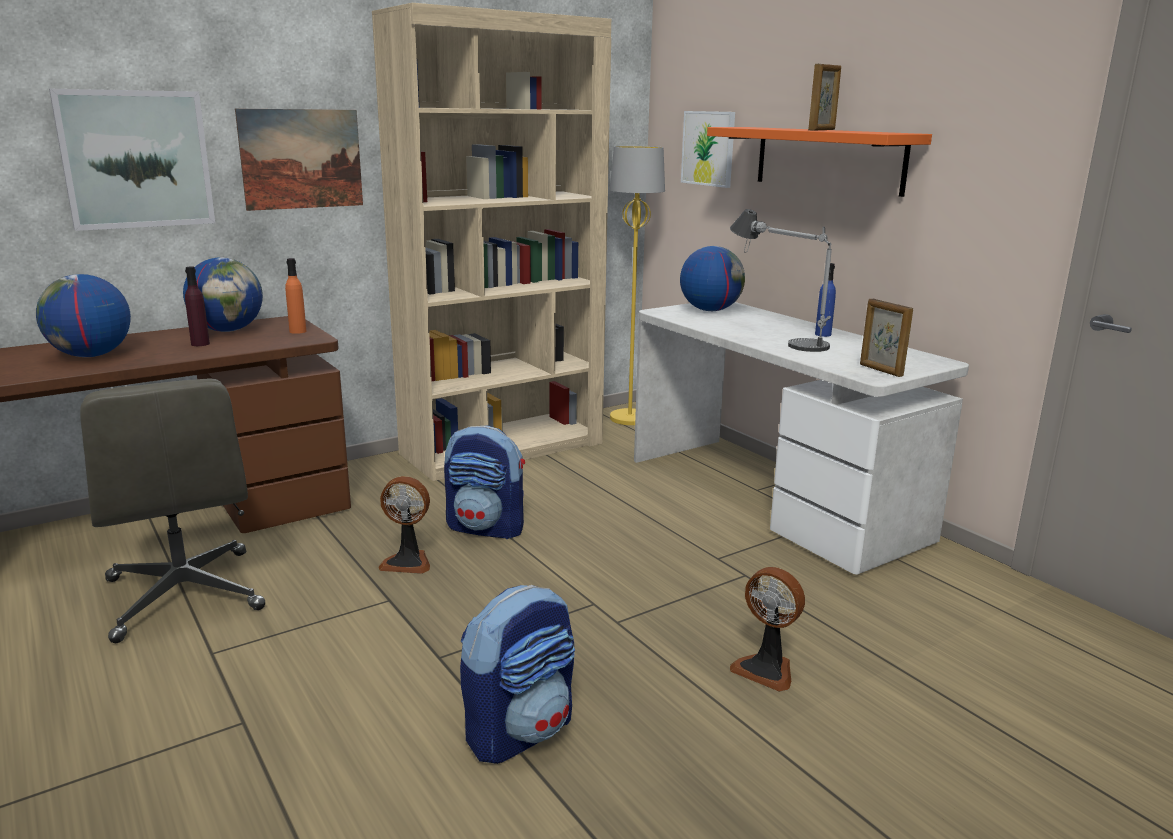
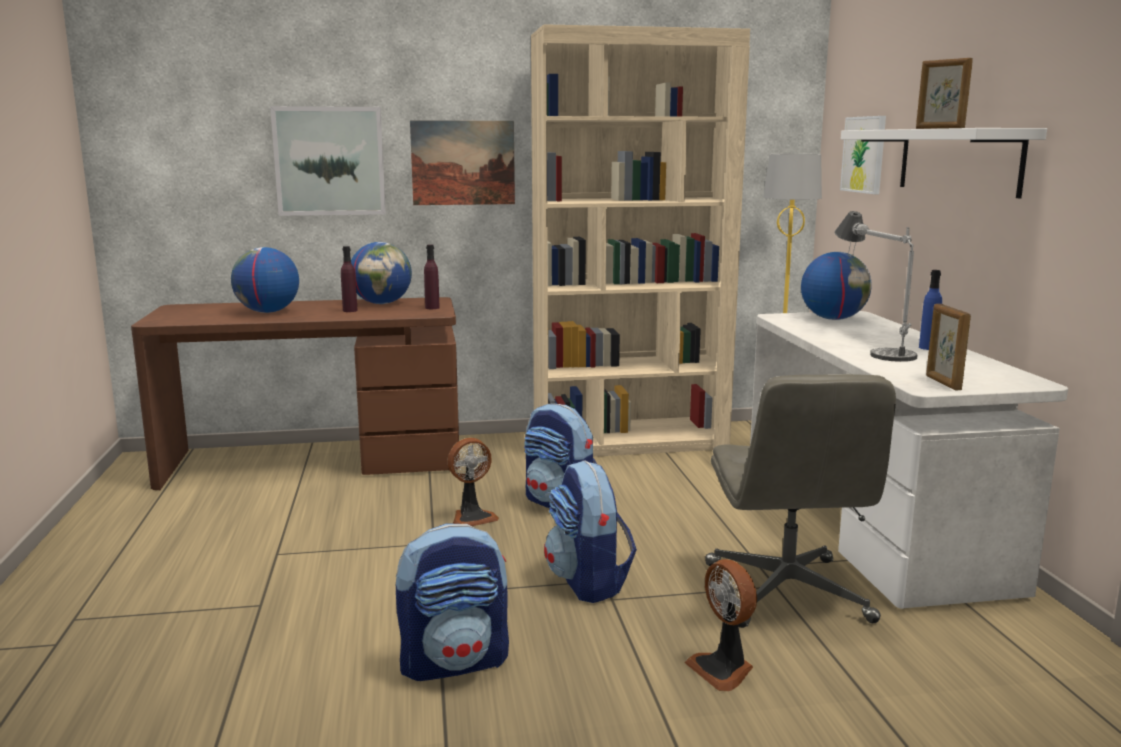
camera: 25 degrees right, 5 degrees down
grey office chair [80,378,265,643] -> grey office chair moved to [705,374,896,628]
orange bottle [285,258,306,334] -> purple bottle [424,244,440,309]
fan [378,476,430,574] -> fan turned 60 degrees counterclockwise [448,438,499,526]
orange shelf [707,127,932,197] -> white shelf [841,128,1047,199]
picture frame [808,64,841,130] -> picture frame turned 75 degrees clockwise [916,58,973,129]
none -> backpack [544,460,637,603]

